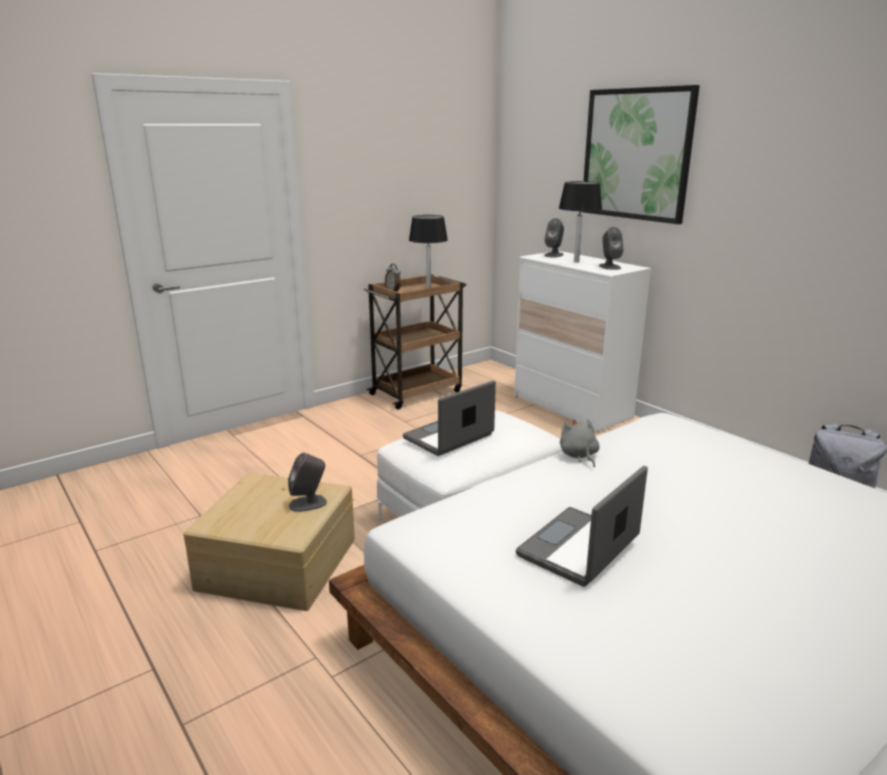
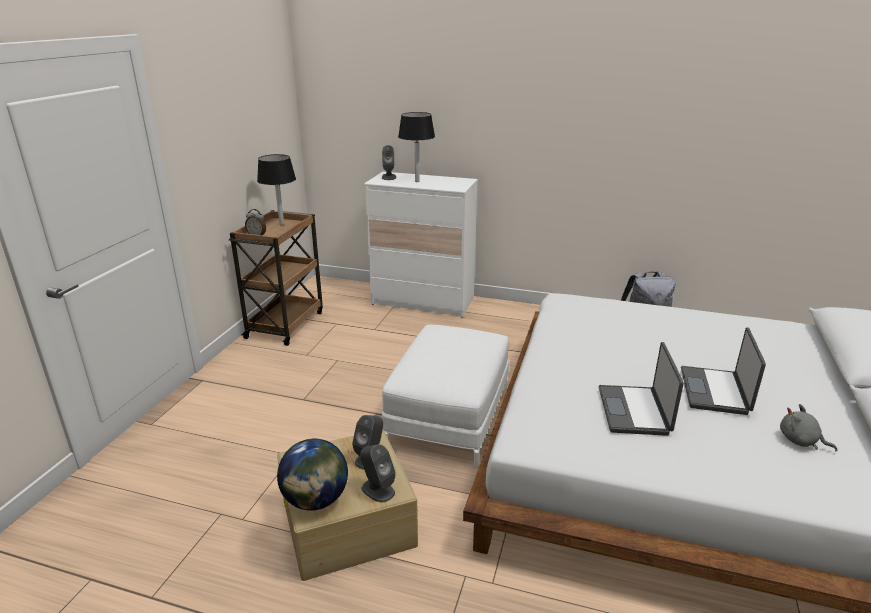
camera: 35 degrees left, 5 degrees up
laptop [403,380,496,456] -> laptop moved to [681,327,766,415]
grey plush toy [560,419,600,467] -> grey plush toy moved to [780,404,837,451]
picture [581,85,700,224] -> none
grey speaker [599,227,624,270] -> grey speaker moved to [360,444,396,502]
none -> globe [277,439,348,511]

